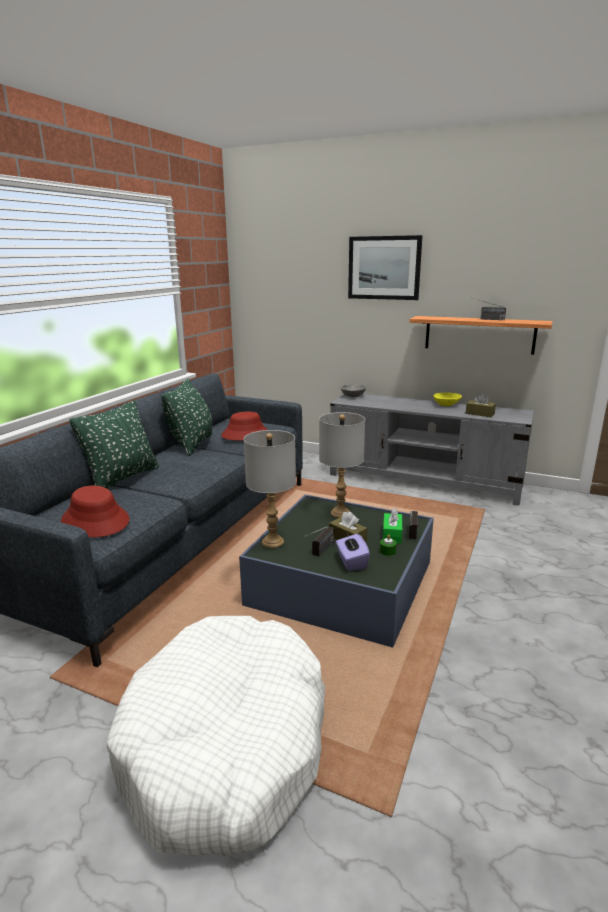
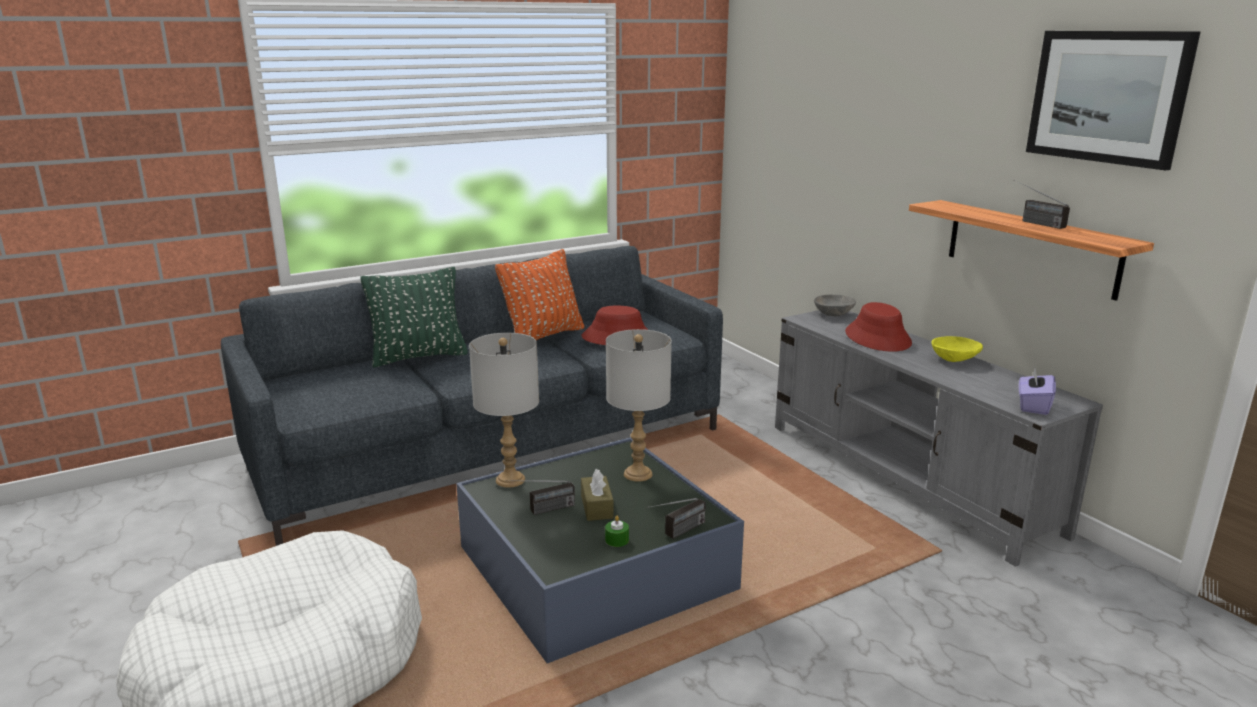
camera: 35 degrees right, 0 degrees up
red hat [61,486,129,537] -> red hat moved to [845,302,912,352]
green pillow [161,379,213,456] -> orange pillow [495,249,584,340]
purple tissue box [336,533,370,571] -> purple tissue box moved to [1019,368,1056,415]
picture [348,235,423,300] -> picture moved to [1026,31,1201,171]
green tissue box [383,508,402,543] -> none
brown tissue box [466,393,496,417] -> none

